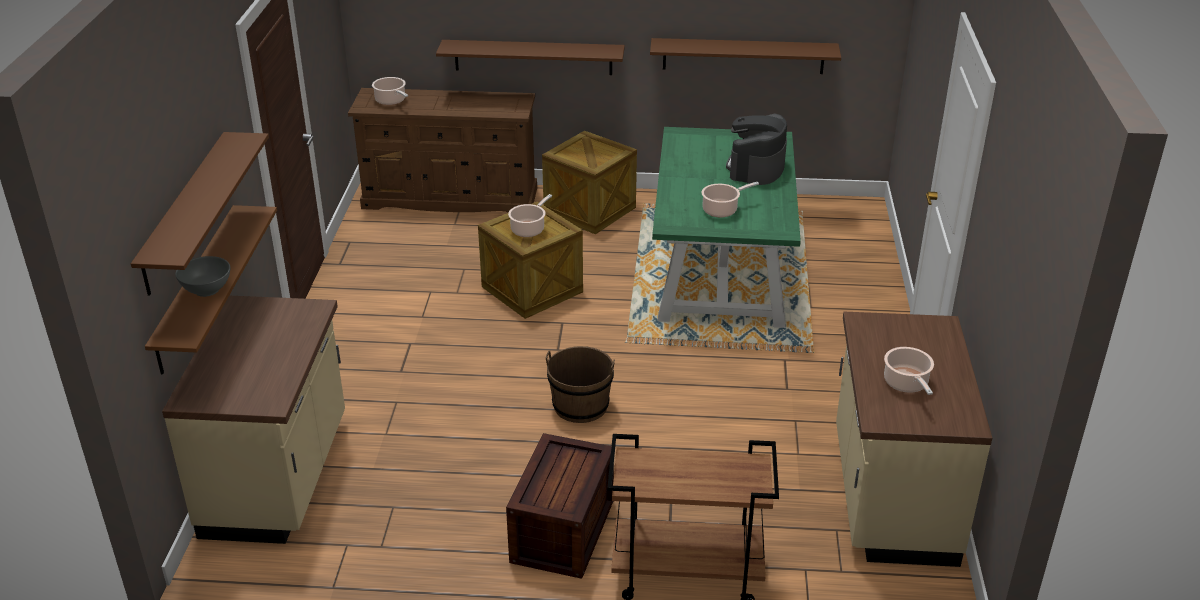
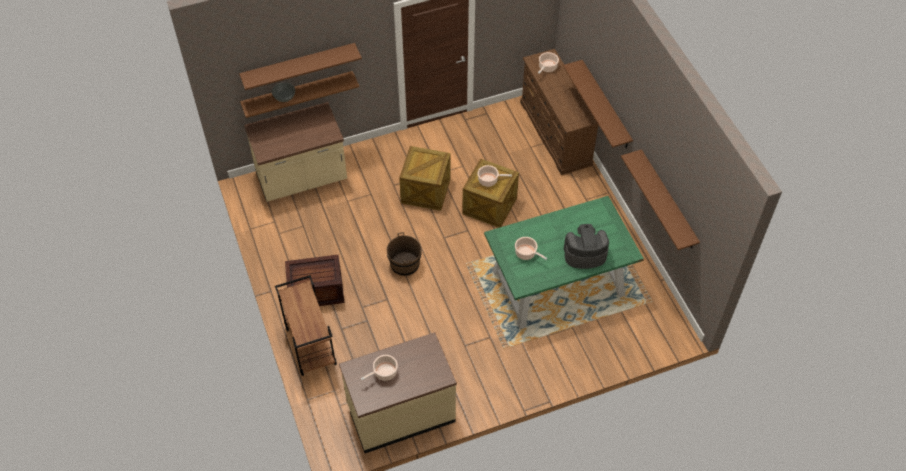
camera: 65 degrees right, 20 degrees up
crate [542,131,637,234] -> crate moved to [399,146,451,211]

